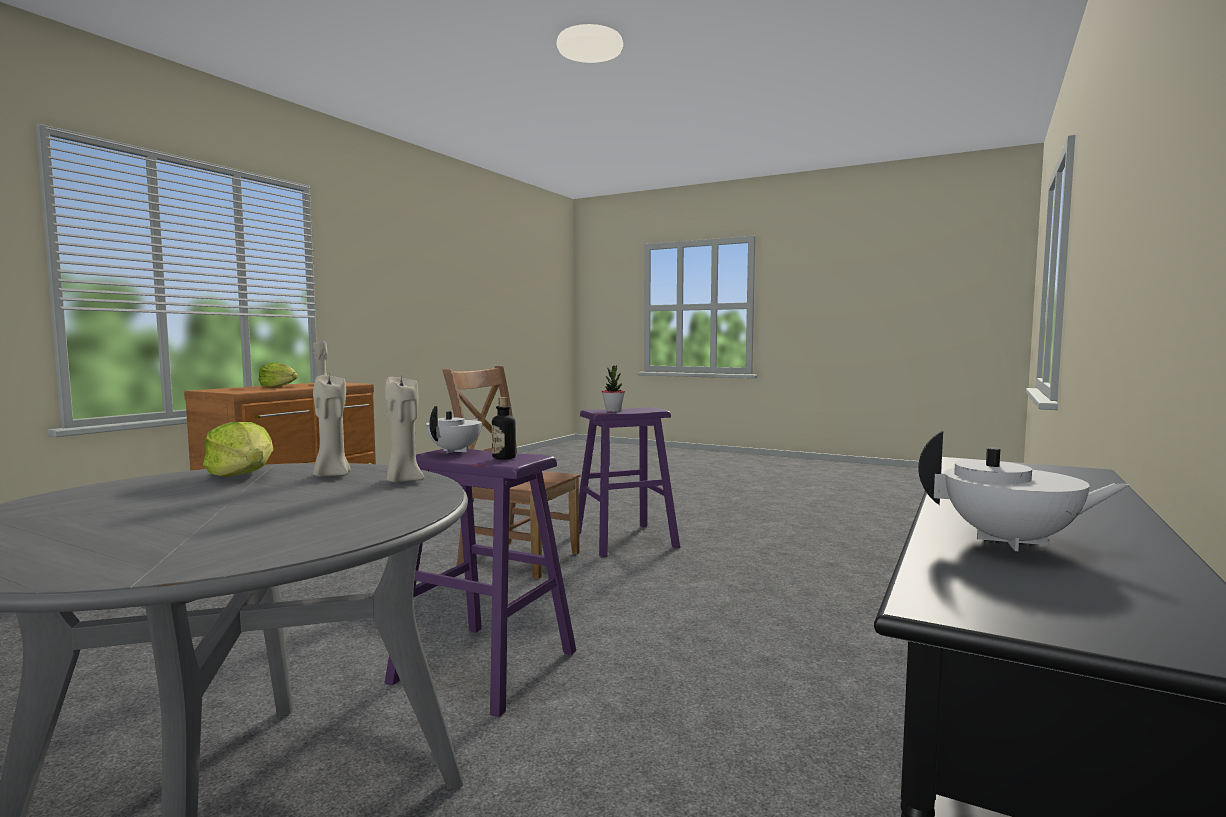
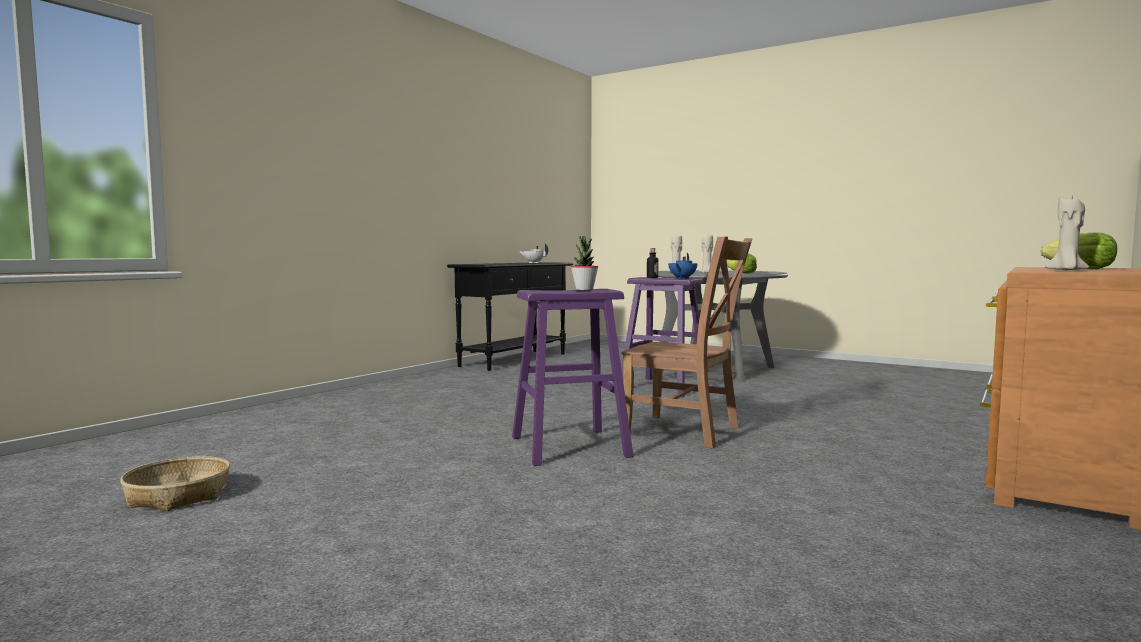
camera: 175 degrees left, 0 degrees up
white teapot [426,406,482,453] -> blue teapot [668,253,698,279]
none -> basket [120,456,230,511]

